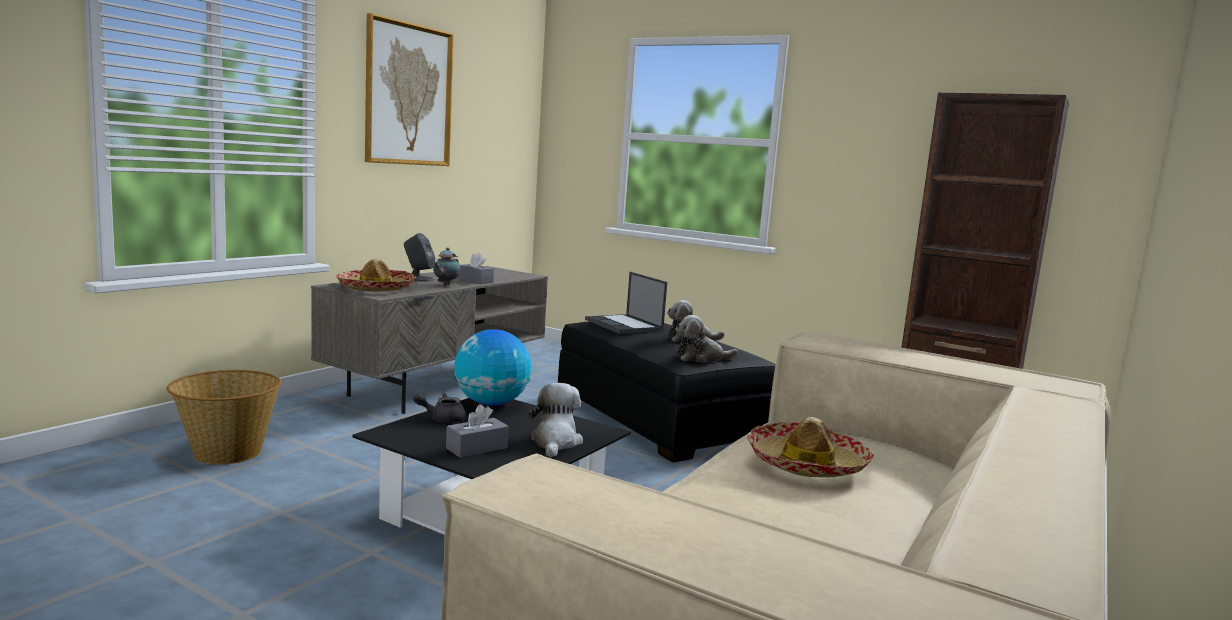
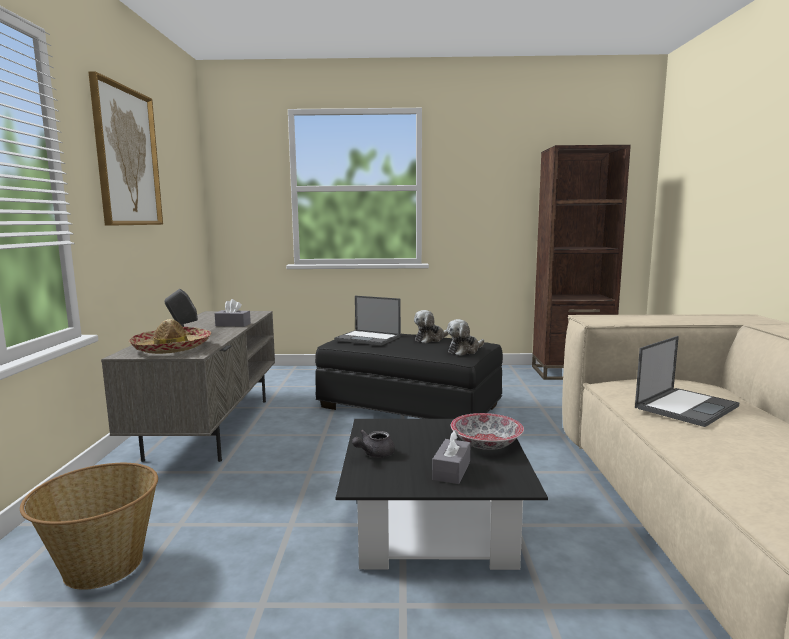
camera: 30 degrees left, 0 degrees up
teapot [433,247,461,286] -> none
globe [454,329,531,406] -> none
plush toy [529,383,583,457] -> bowl [451,413,524,450]
hat [747,417,874,478] -> laptop [635,336,739,427]

